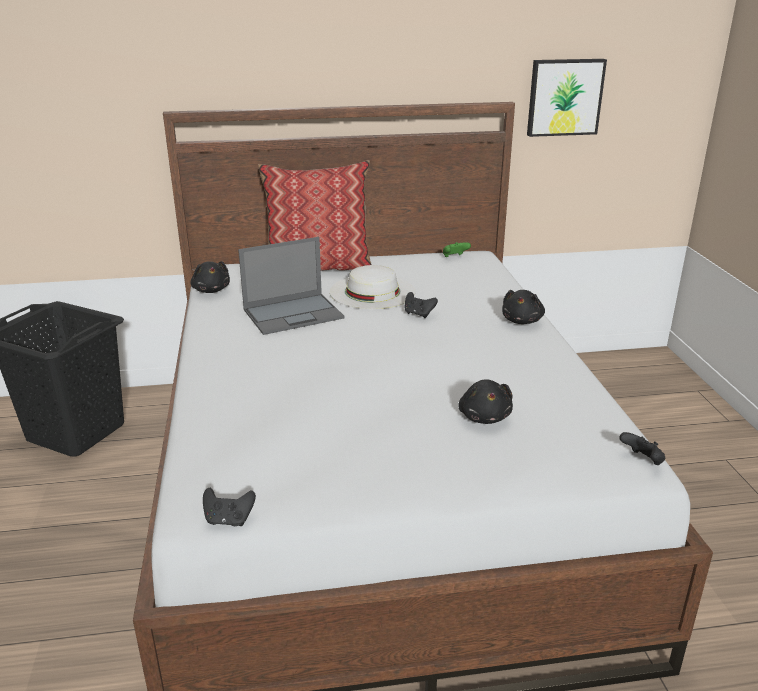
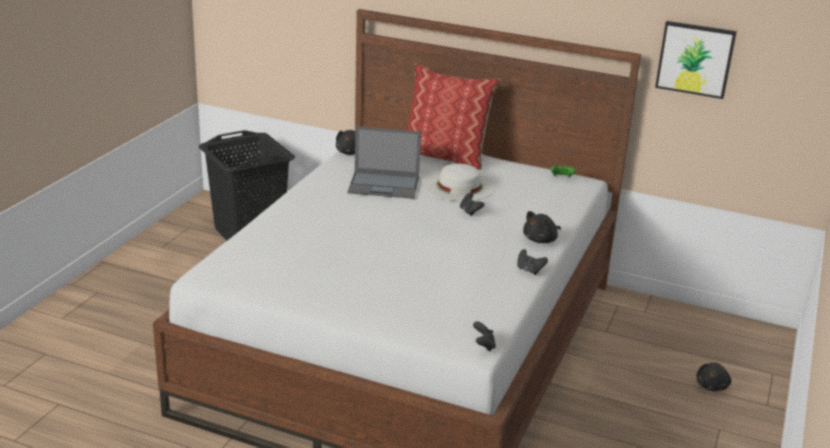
camera: 30 degrees right, 0 degrees up
black game controller [203,488,256,526] -> black game controller moved to [517,249,548,275]
black plush toy [458,379,513,424] -> black plush toy moved to [696,363,732,391]

